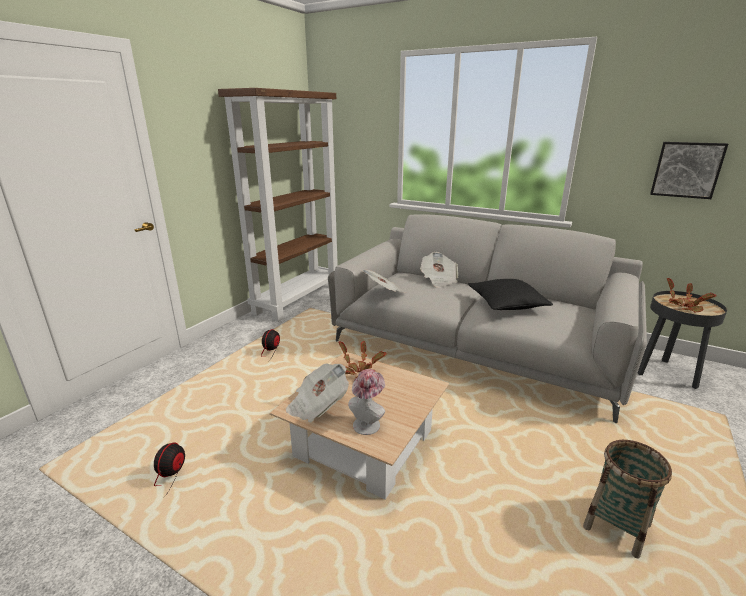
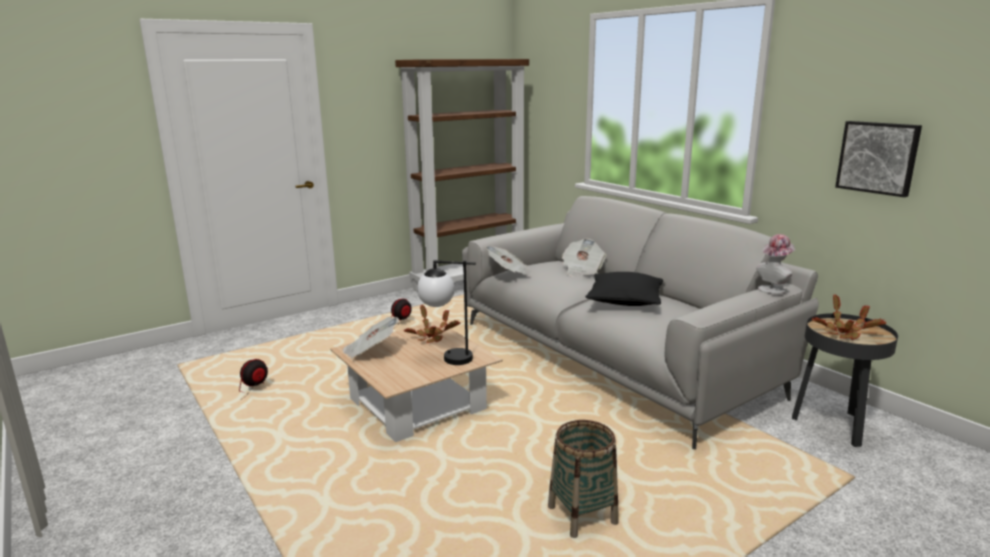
camera: 25 degrees right, 5 degrees down
hat [348,369,385,435] -> hat moved to [756,234,795,294]
none -> table lamp [417,260,476,365]

